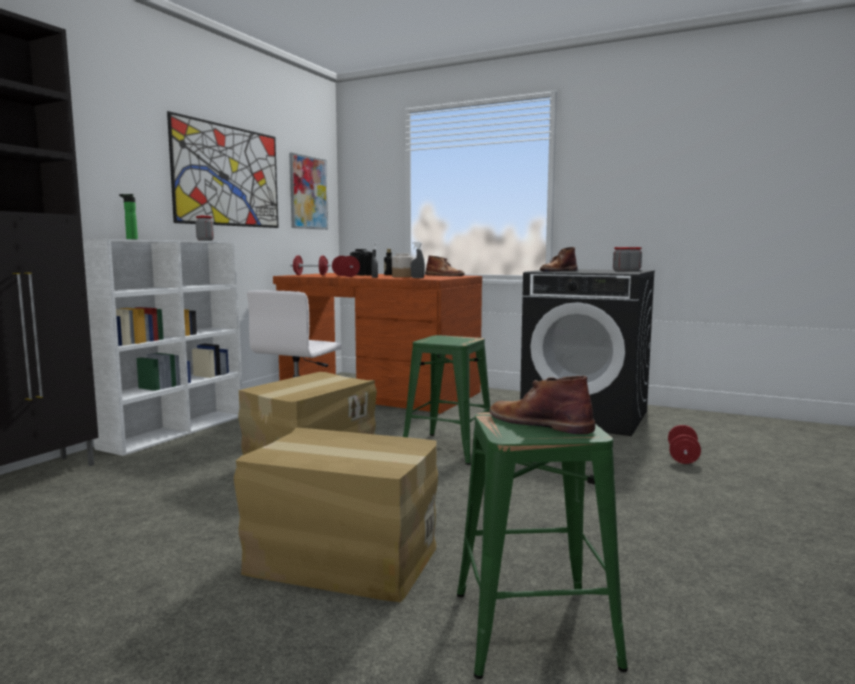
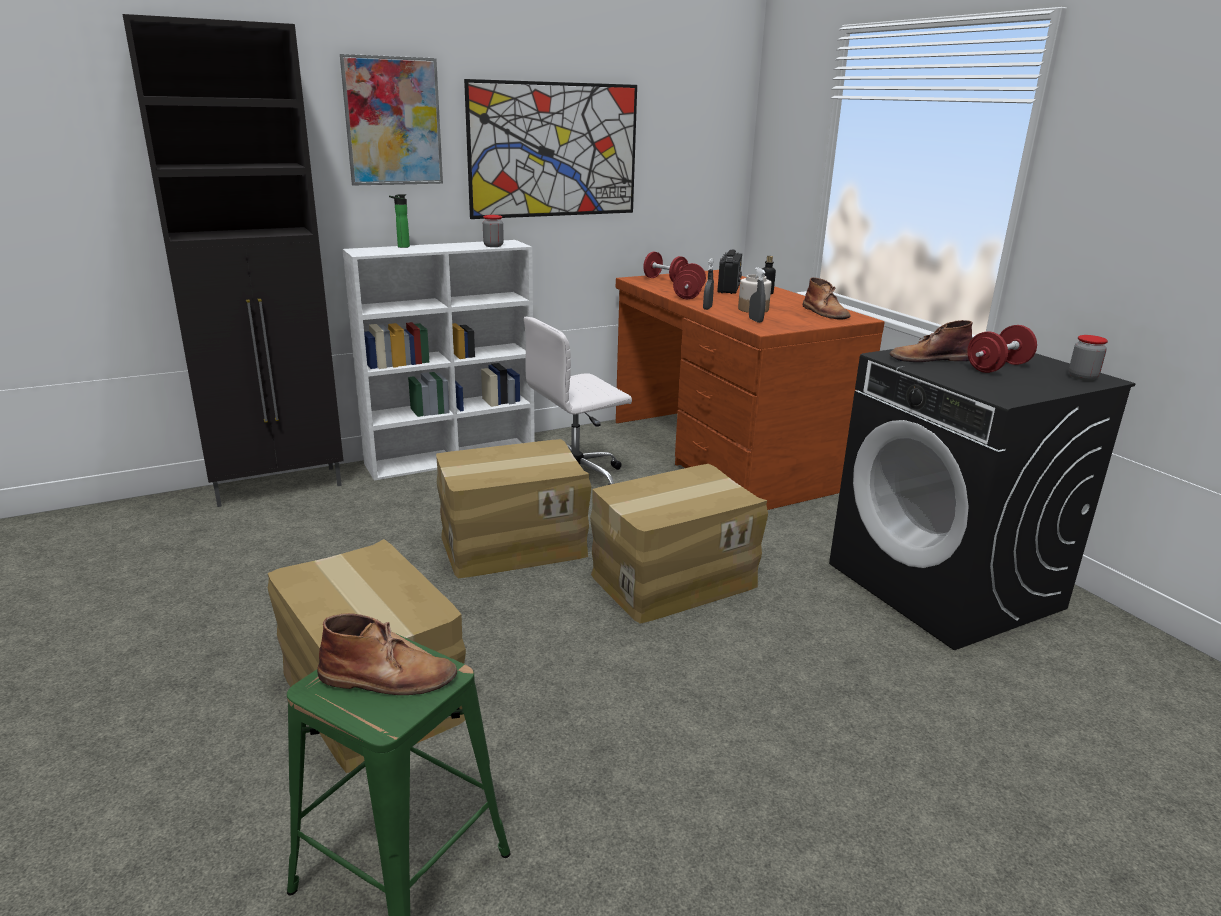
camera: 35 degrees right, 15 degrees up
picture [289,153,328,230] -> picture moved to [340,54,443,185]
green stool [403,335,490,465] -> cardboard box [590,464,768,624]
brown boot [489,376,595,434] -> brown boot turned 105 degrees clockwise [317,613,457,695]
jar [613,247,631,272] -> none
red dumbbell [668,425,701,464] -> red dumbbell moved to [967,325,1037,373]

